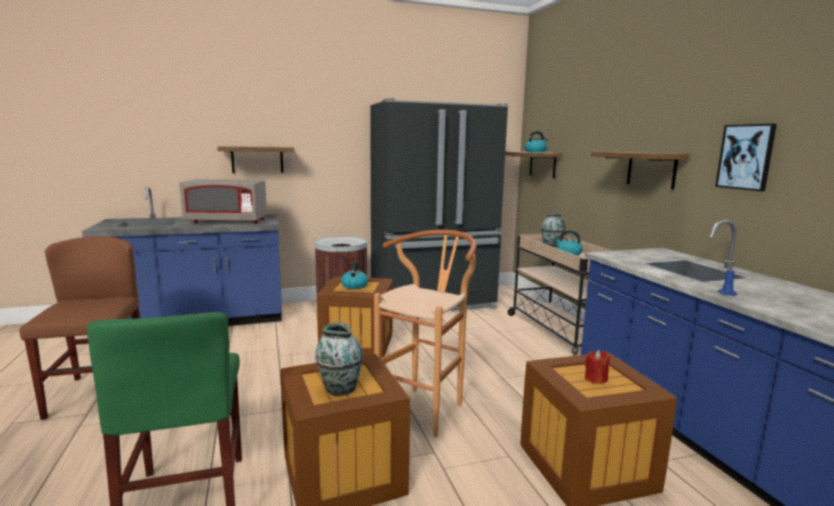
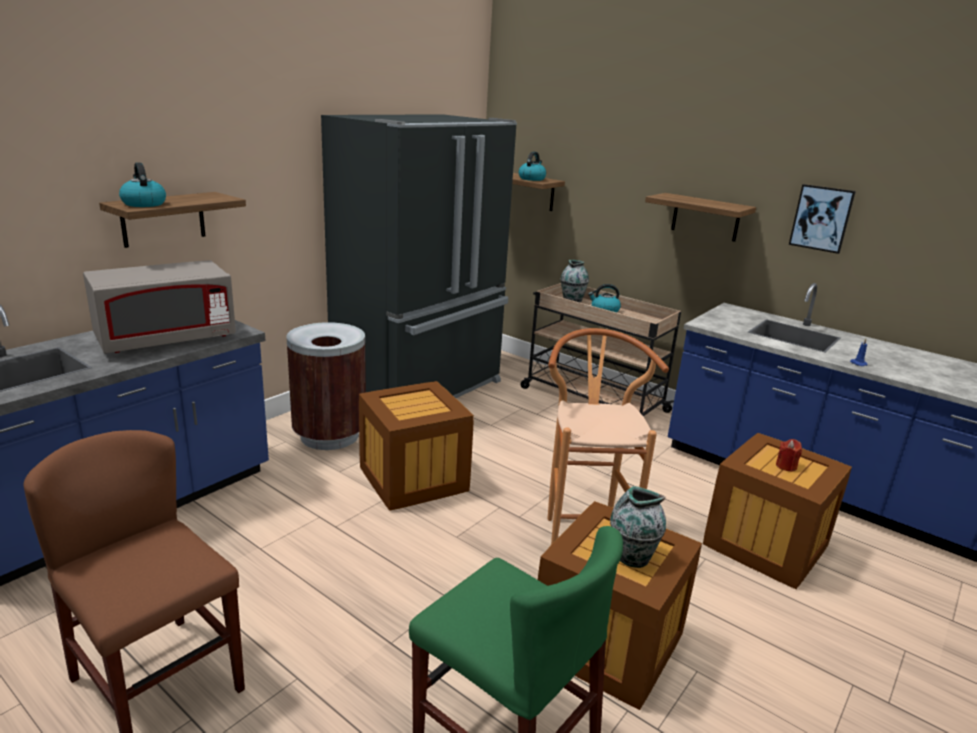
camera: 35 degrees left, 10 degrees up
kettle [341,261,368,289] -> kettle moved to [119,163,166,207]

